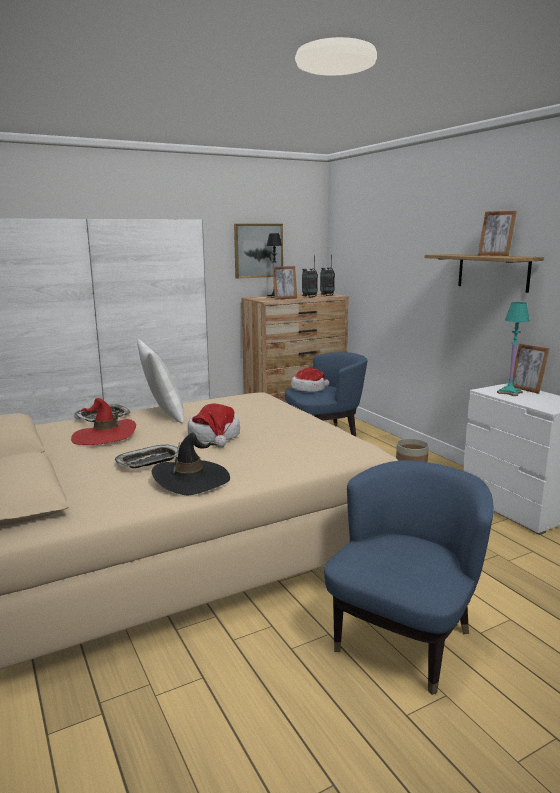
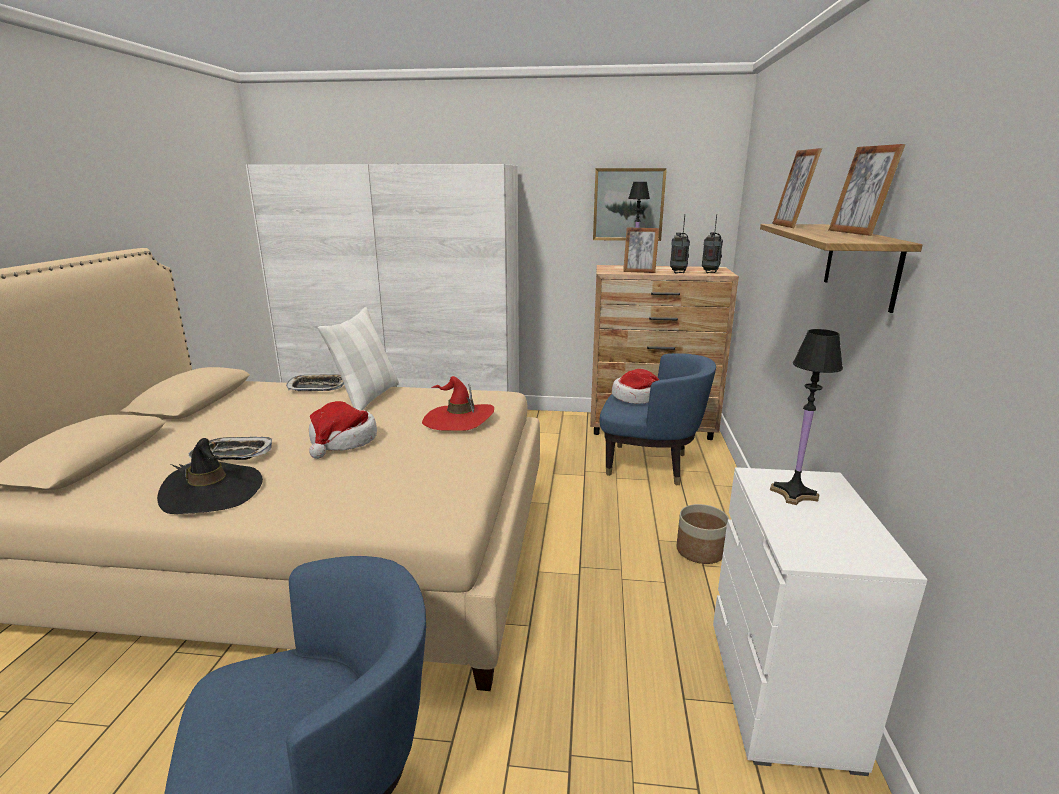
camera: 35 degrees right, 5 degrees up
red hat [71,398,136,445] -> red hat moved to [422,376,494,431]
turquoise table lamp [497,302,530,396] -> black table lamp [770,329,843,505]
picture frame [513,344,550,394] -> picture frame moved to [772,148,822,228]

